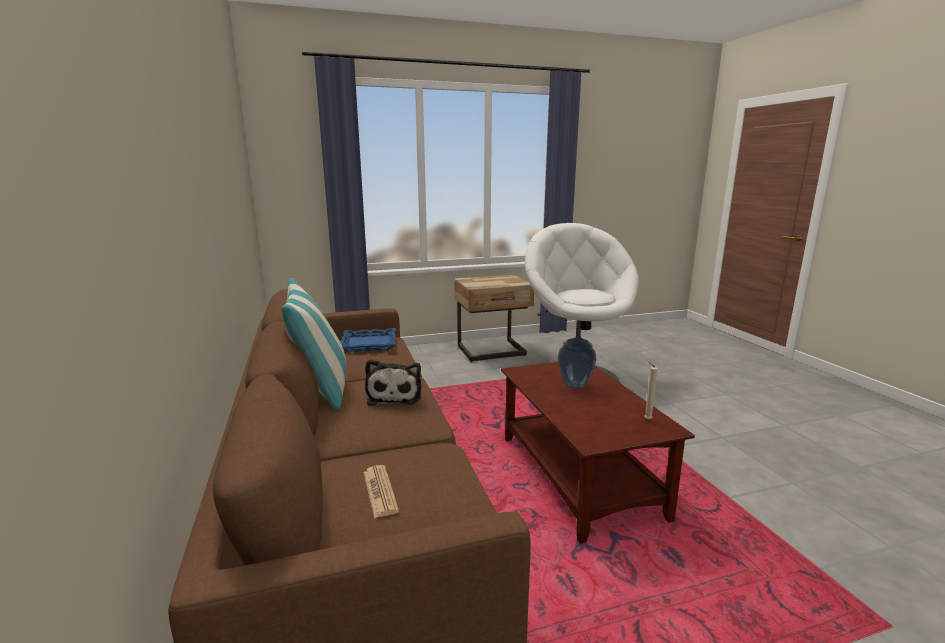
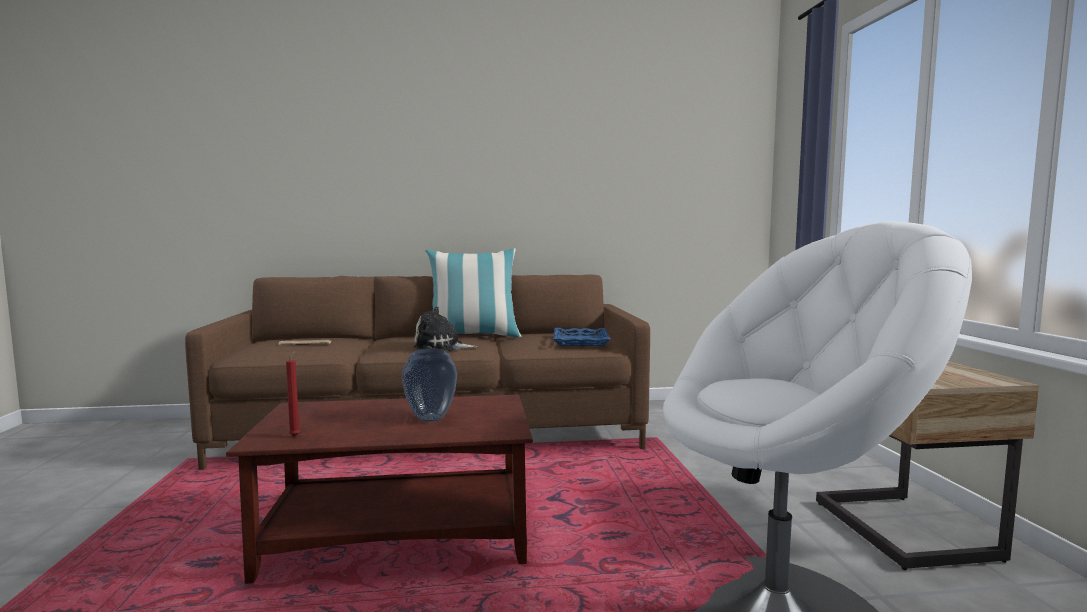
camera: 100 degrees right, 10 degrees down
beige candle [644,362,657,420] -> red candle [286,351,300,436]

